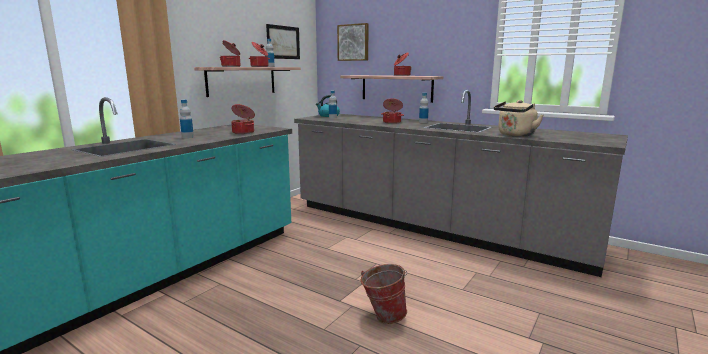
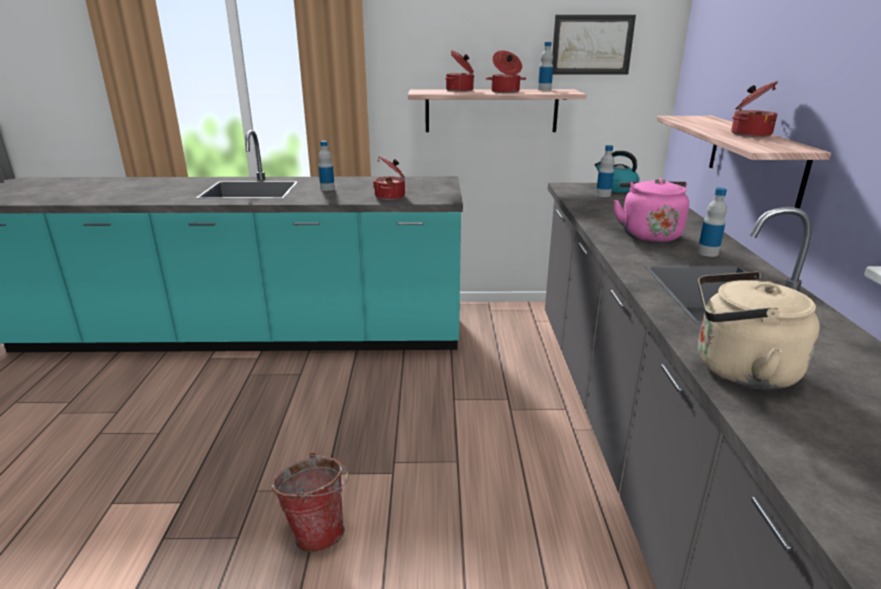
camera: 55 degrees right, 10 degrees up
picture [337,23,369,61] -> none
cooking pot [381,98,404,124] -> pink kettle [614,178,689,242]

